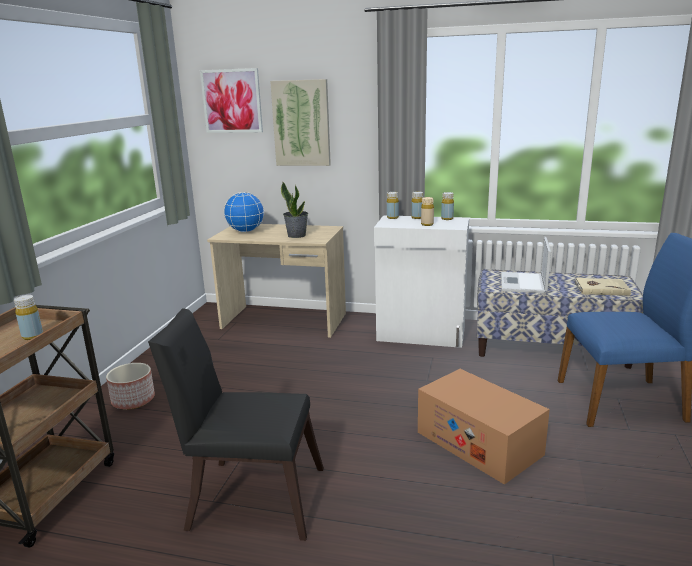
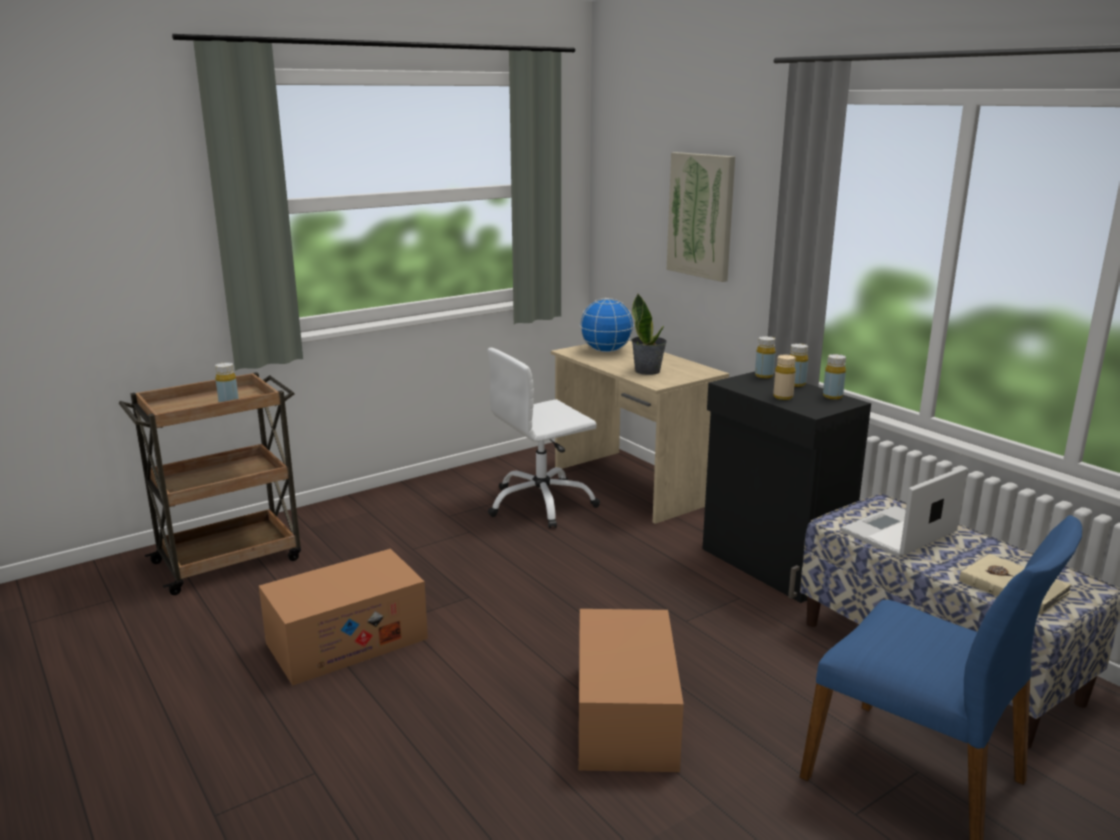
camera: 40 degrees right, 0 degrees up
planter [106,363,155,410] -> none
black chair [148,308,324,541] -> cardboard box [259,549,428,686]
picture [200,68,263,133] -> none
white cabinet [374,215,469,348] -> black cabinet [702,372,871,603]
none -> white office chair [488,348,600,529]

